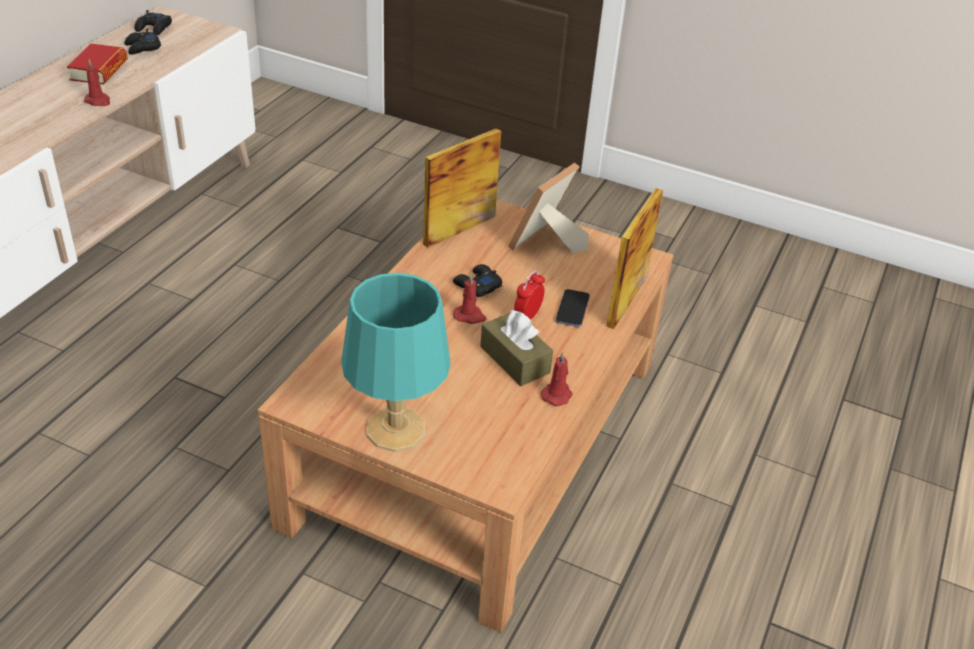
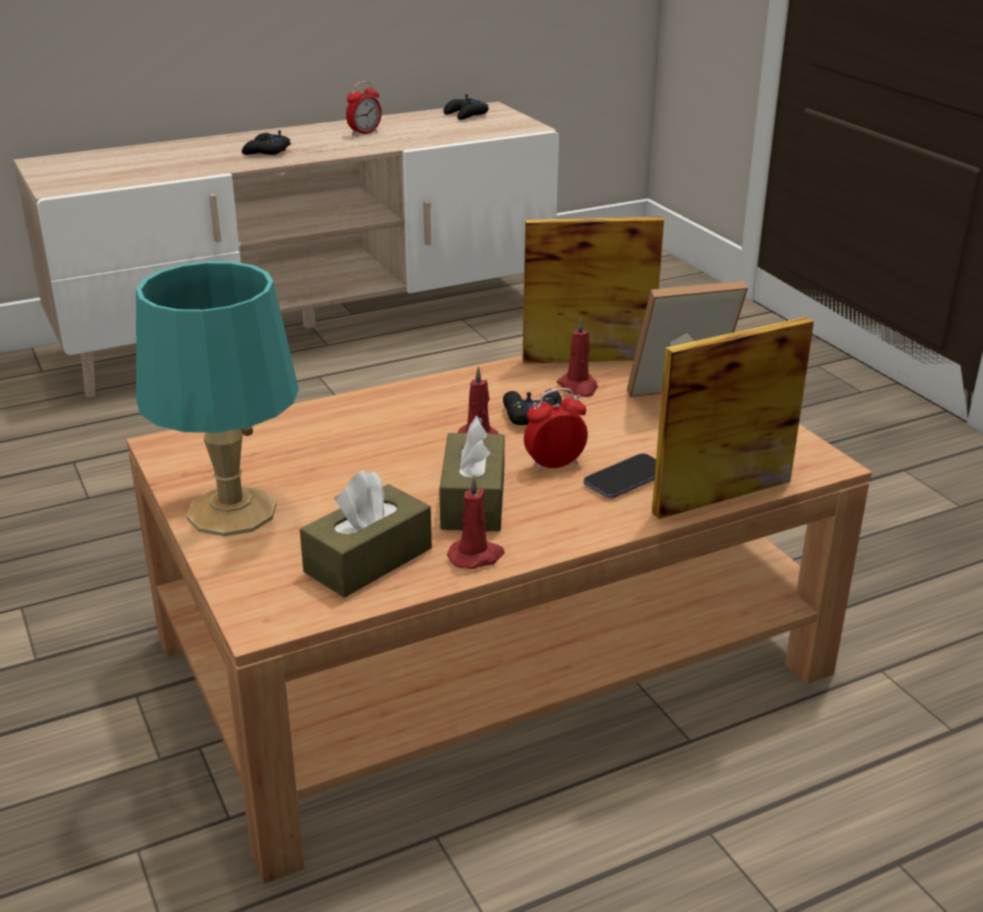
camera: 40 degrees right, 10 degrees down
book [67,44,128,85] -> alarm clock [346,81,382,136]
red candle [84,59,110,106] -> red candle moved to [557,318,598,397]
black game controller [124,29,161,55] -> black game controller moved to [242,131,291,155]
none -> brown tissue box [300,470,432,598]

